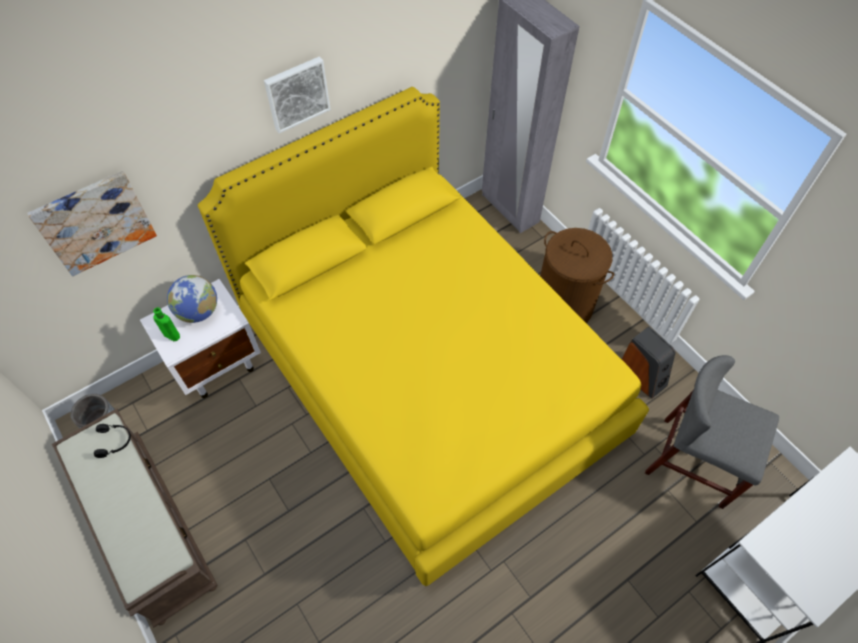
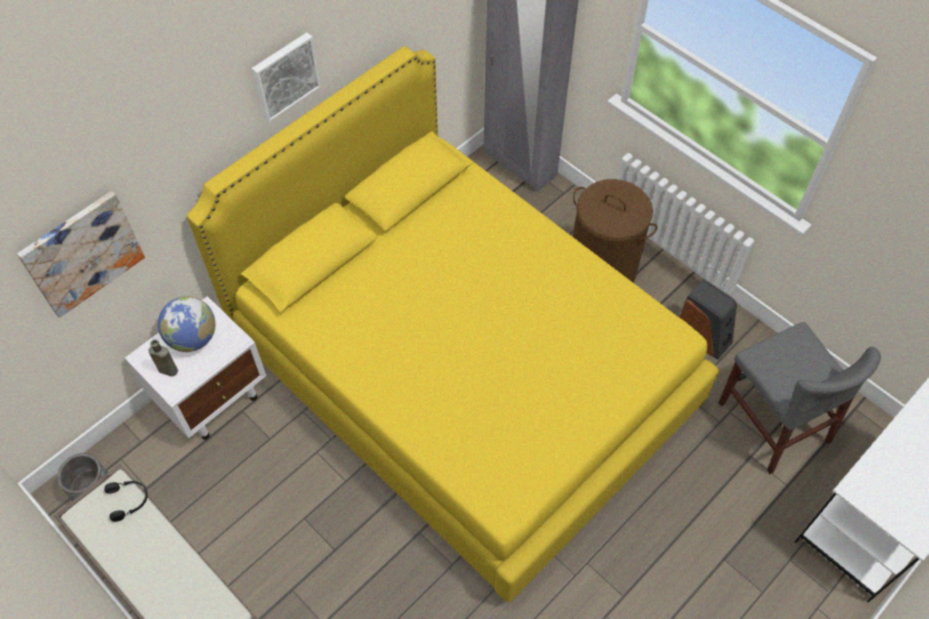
camera: 10 degrees left, 0 degrees up
green bottle [153,307,180,341] -> brown bottle [148,339,178,377]
grey chair [645,355,779,509] -> grey chair turned 135 degrees counterclockwise [719,322,881,474]

